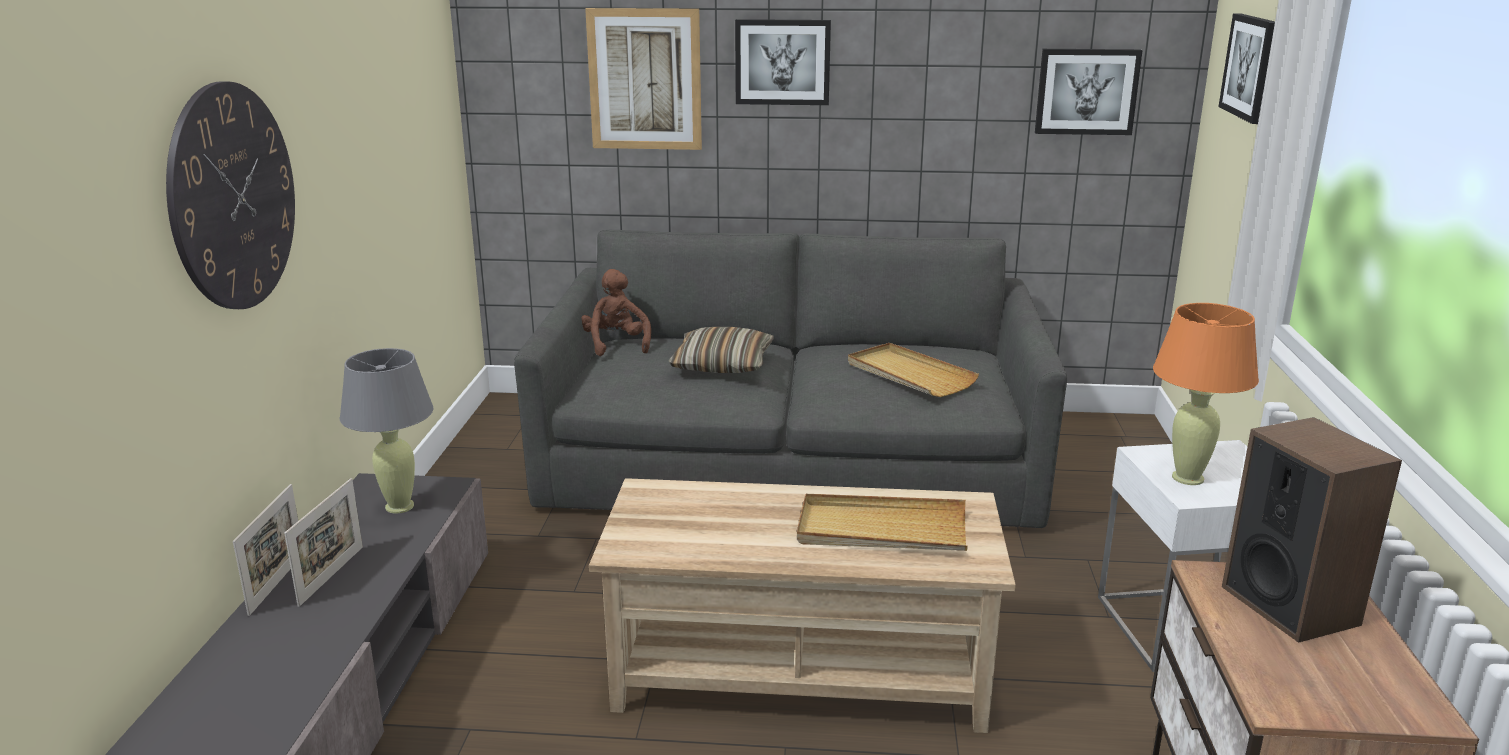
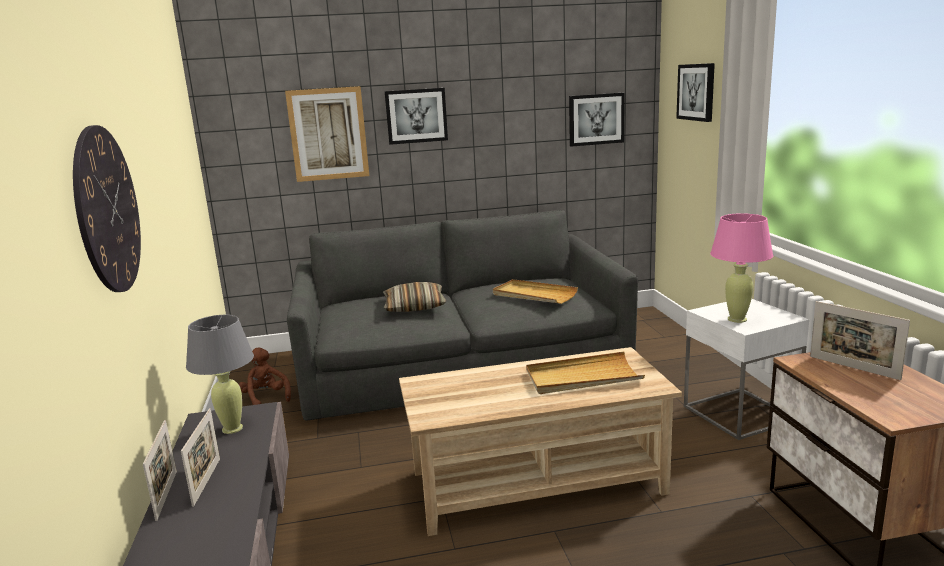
camera: 15 degrees left, 5 degrees down
brown plush toy [582,269,651,356] -> brown plush toy moved to [239,348,291,405]
orange table lamp [1153,303,1259,485] -> pink table lamp [710,214,773,323]
speaker [1222,417,1402,643] -> picture frame [810,301,910,380]

